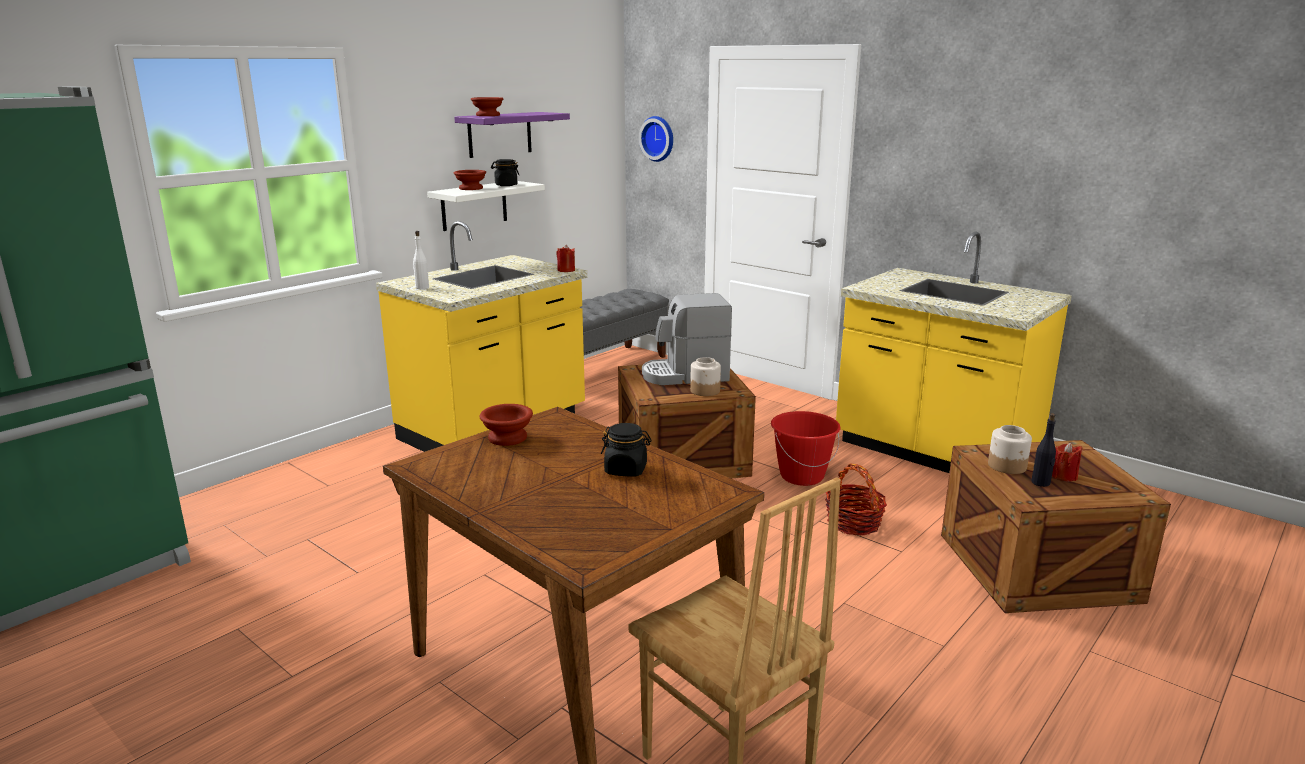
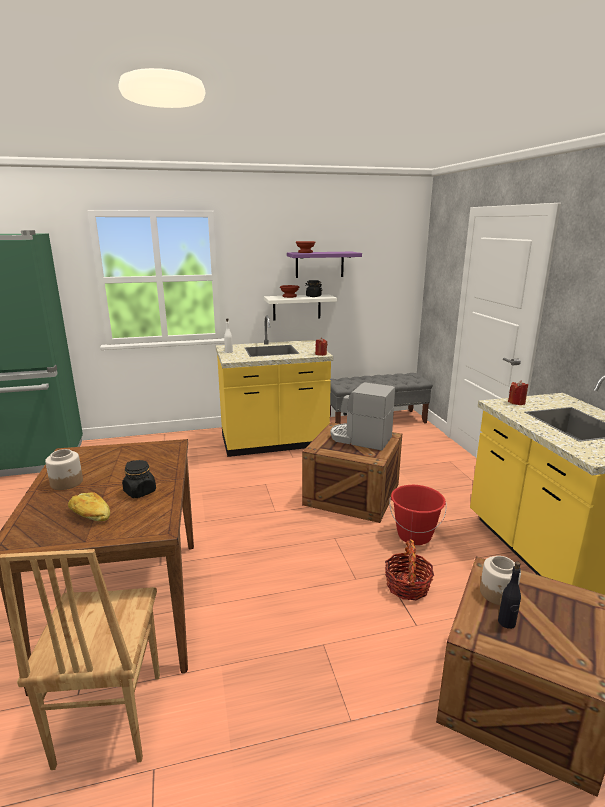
camera: 35 degrees right, 0 degrees up
brown bowl [480,404,533,446] -> none
wall clock [639,116,673,162] -> none
jar [690,357,721,396] -> jar moved to [45,449,83,490]
red candle [1052,442,1082,482] -> red candle moved to [508,380,528,405]
none -> bread [68,492,110,521]

